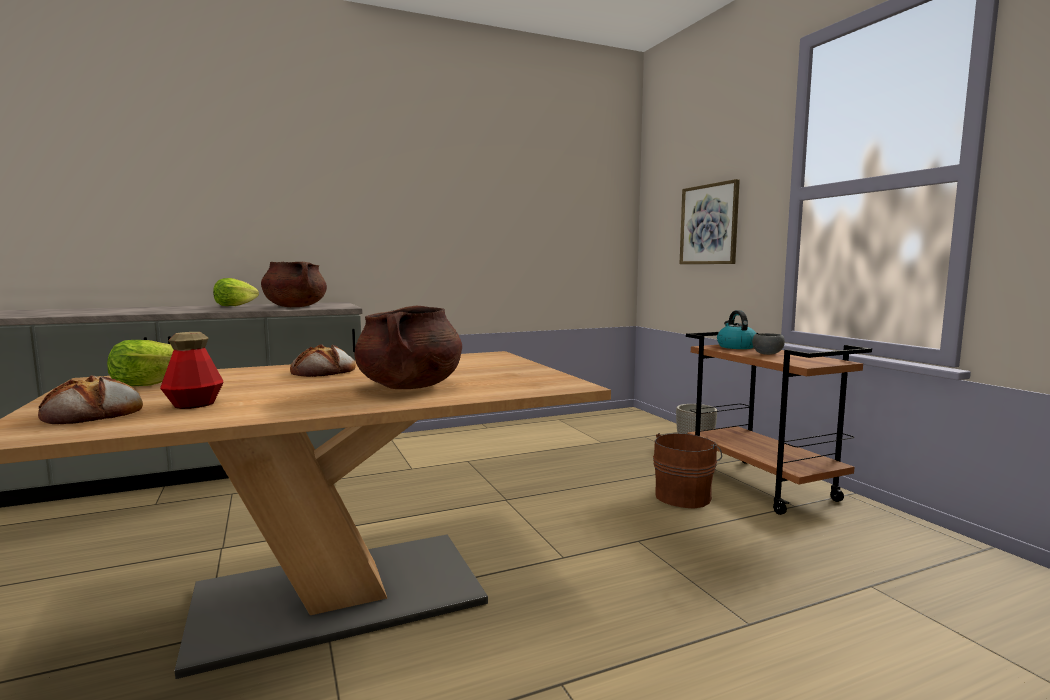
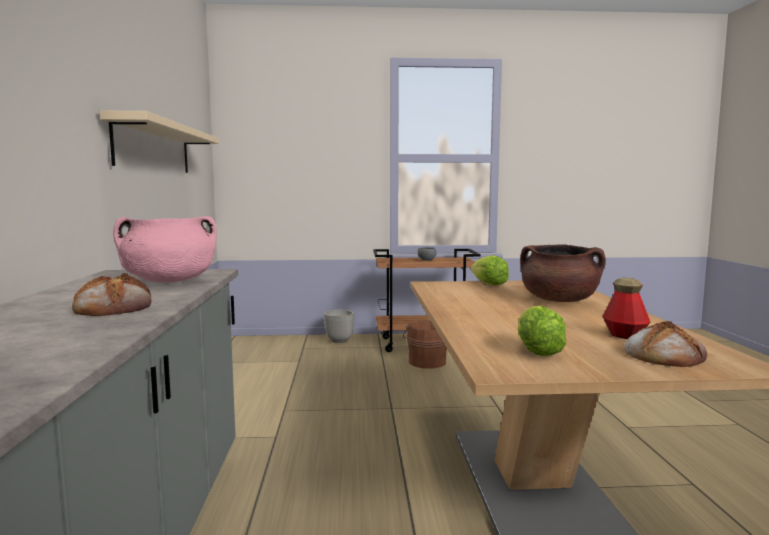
camera: 70 degrees left, 0 degrees up
lettuce [213,278,259,306] -> lettuce moved to [471,255,509,286]
brown cooking pot [261,262,327,307] -> pink cooking pot [113,216,217,283]
bread [290,344,356,377] -> bread moved to [72,273,151,316]
picture [679,179,740,264] -> none
kettle [717,310,756,349] -> none
none -> beige shelf [100,110,219,173]

